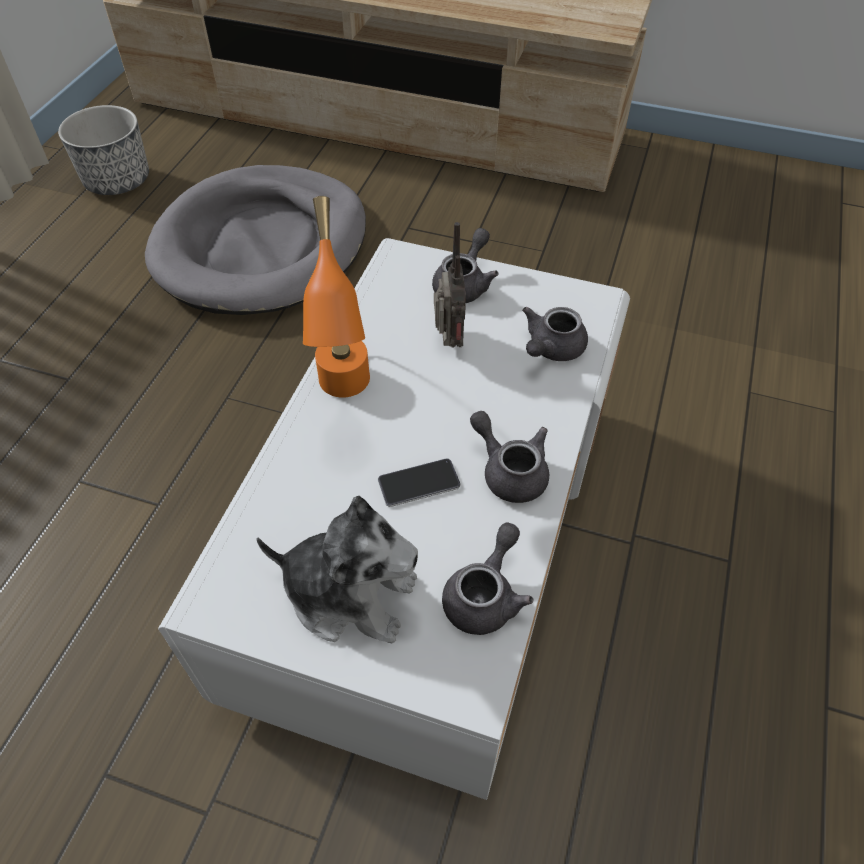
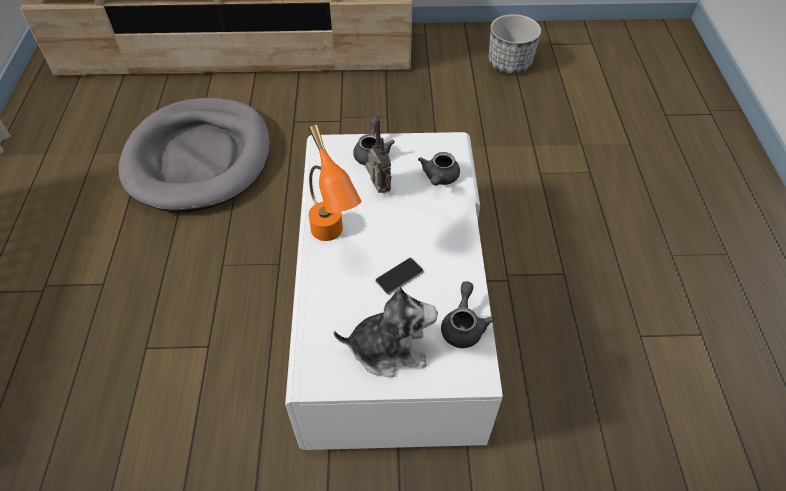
camera: 20 degrees left, 0 degrees up
planter [58,105,149,195] -> planter moved to [489,14,541,74]
grey teapot [470,411,549,503] -> none

